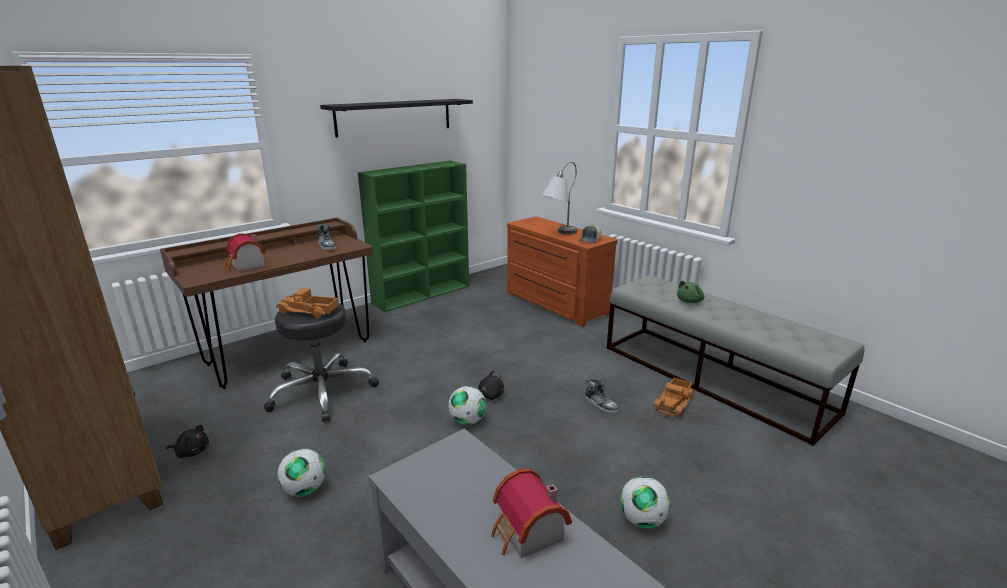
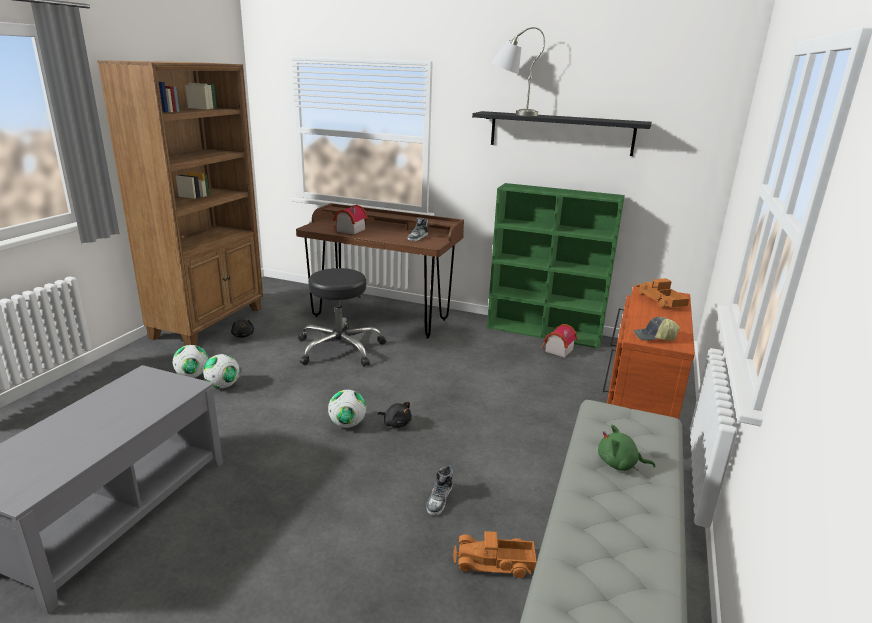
camera: 60 degrees right, 0 degrees up
toy truck [276,288,339,318] -> toy truck moved to [636,278,689,308]
toy house [491,468,572,558] -> toy house moved to [542,324,577,358]
grey table lamp [542,161,577,234] -> grey table lamp moved to [491,27,545,116]
football [620,476,670,528] -> football moved to [173,345,209,378]

